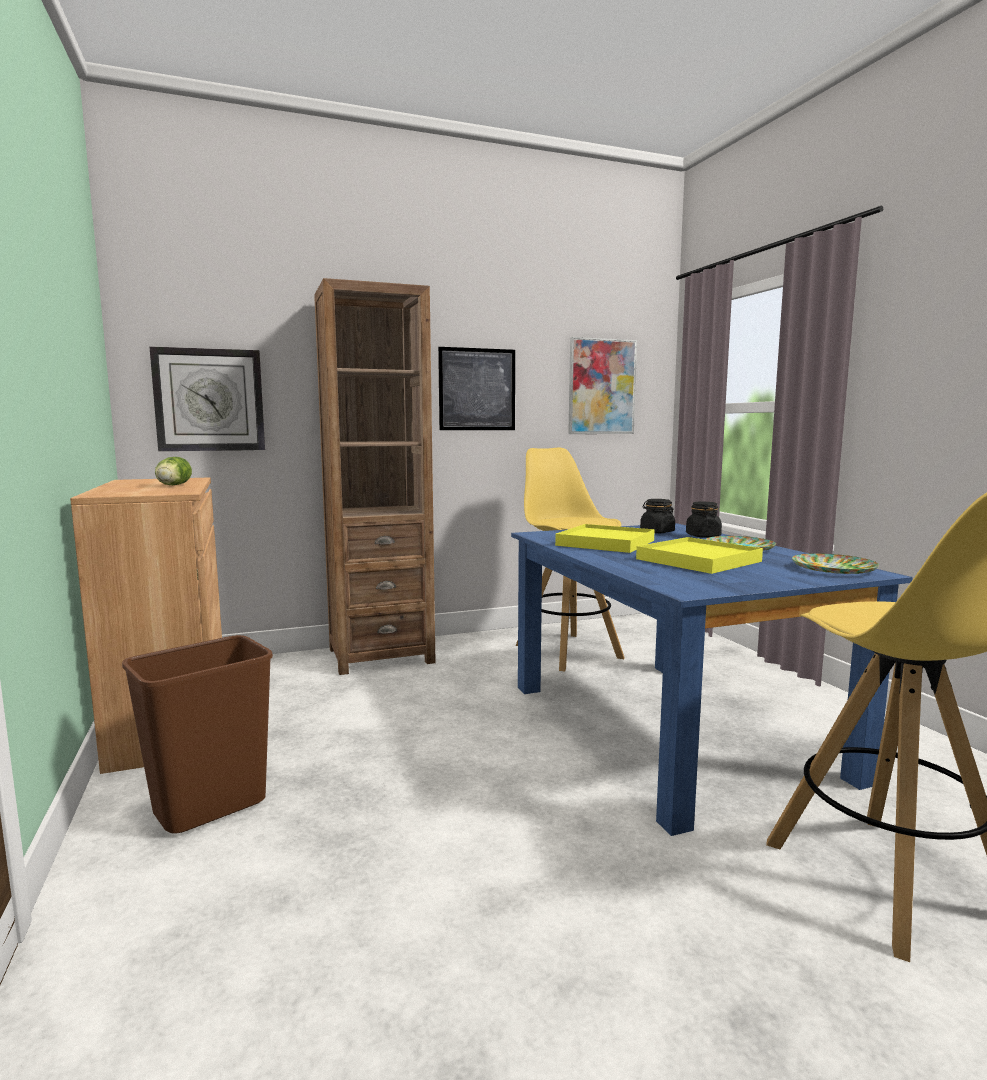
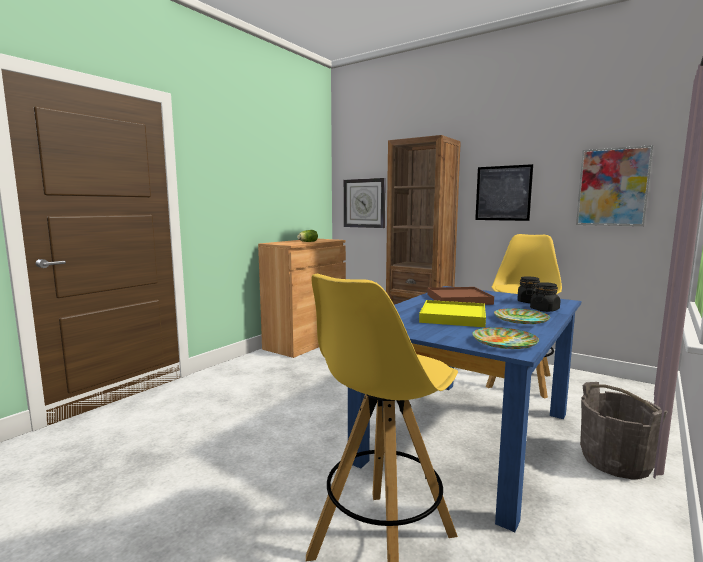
camera: 55 degrees right, 0 degrees up
brown trash can [122,635,273,834] -> none
yellow tray [555,524,655,553] -> brown tray [427,287,494,305]
none -> grey bucket [580,382,668,479]

